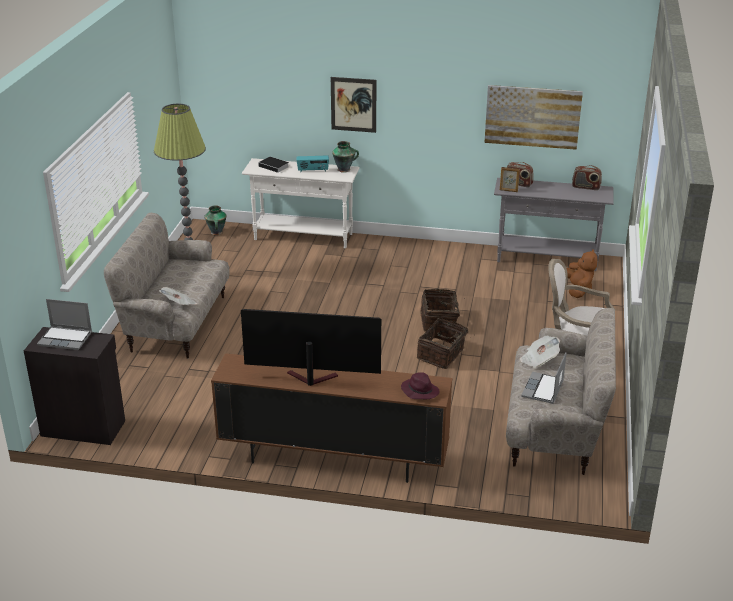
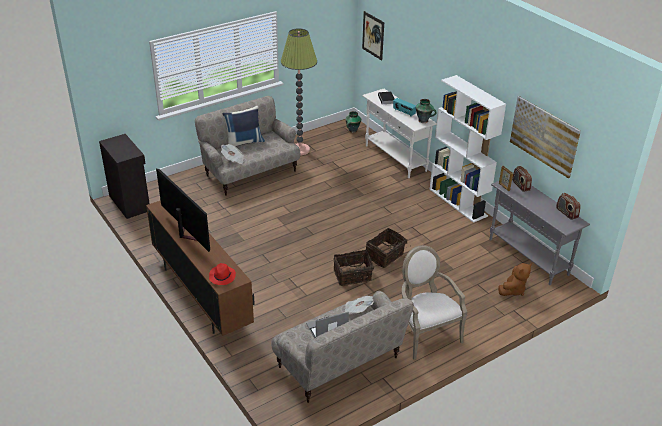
camera: 45 degrees right, 5 degrees up
laptop [37,299,92,350] -> none
picture [331,77,376,133] -> picture moved to [362,11,384,61]
purple hat [401,372,439,399] -> red hat [209,263,236,285]
none -> blue pillow [222,106,265,146]
none -> white bookcase [430,75,506,223]

